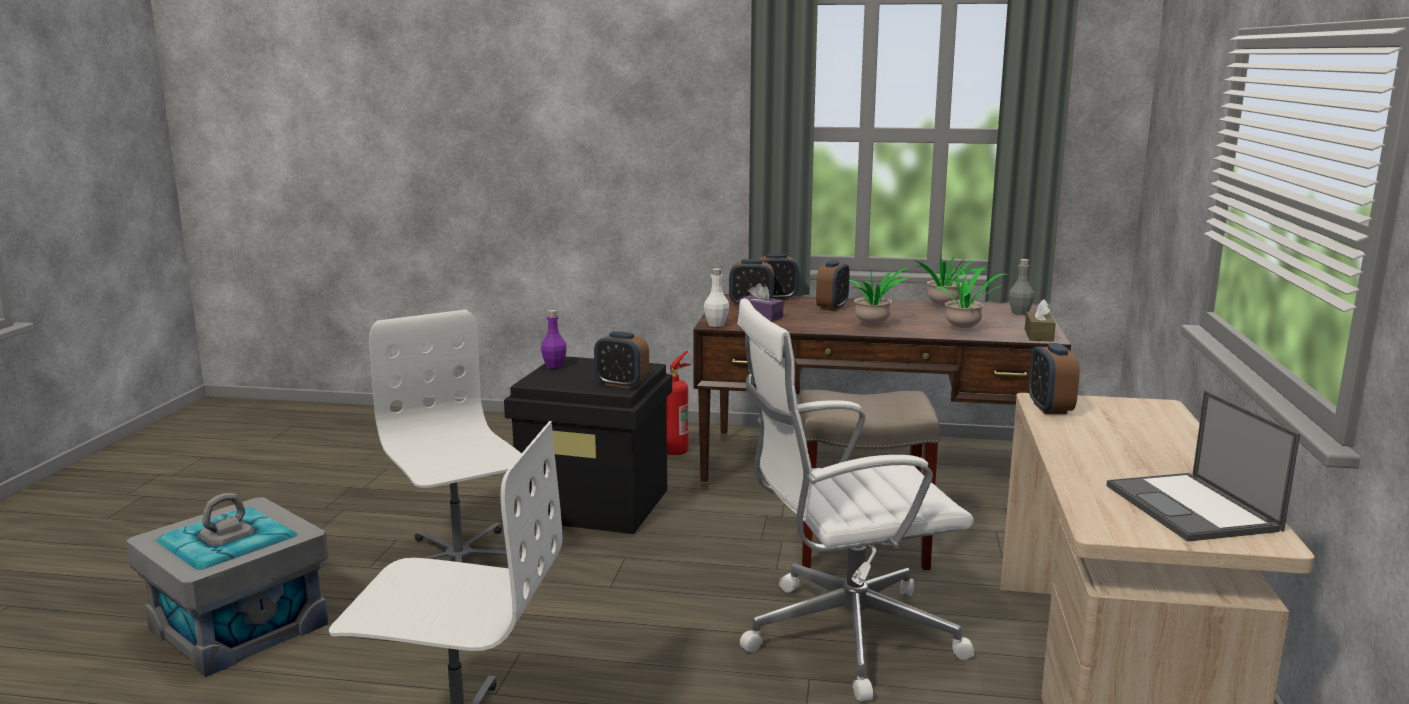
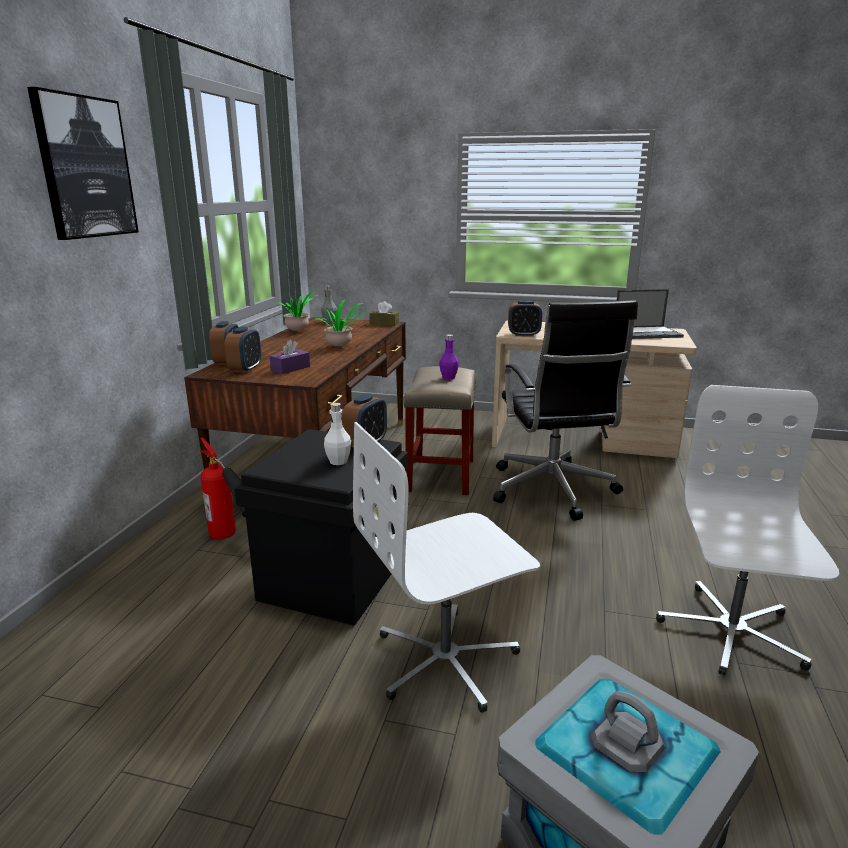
camera: 85 degrees left, 5 degrees up
purple bottle [541,310,567,369] -> purple bottle moved to [439,334,459,379]
white bottle [704,268,729,327] -> white bottle moved to [324,403,351,465]
white office chair [737,299,974,701] -> black office chair [493,301,638,521]
alarm clock [816,260,850,311] -> none
potted plant [936,265,1005,328] -> none
none -> picture [27,87,139,240]

